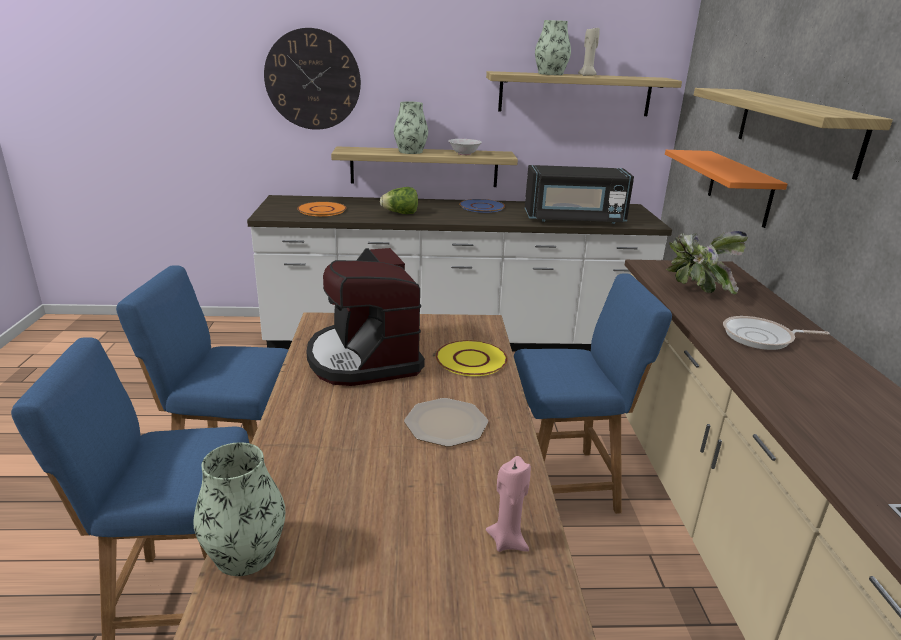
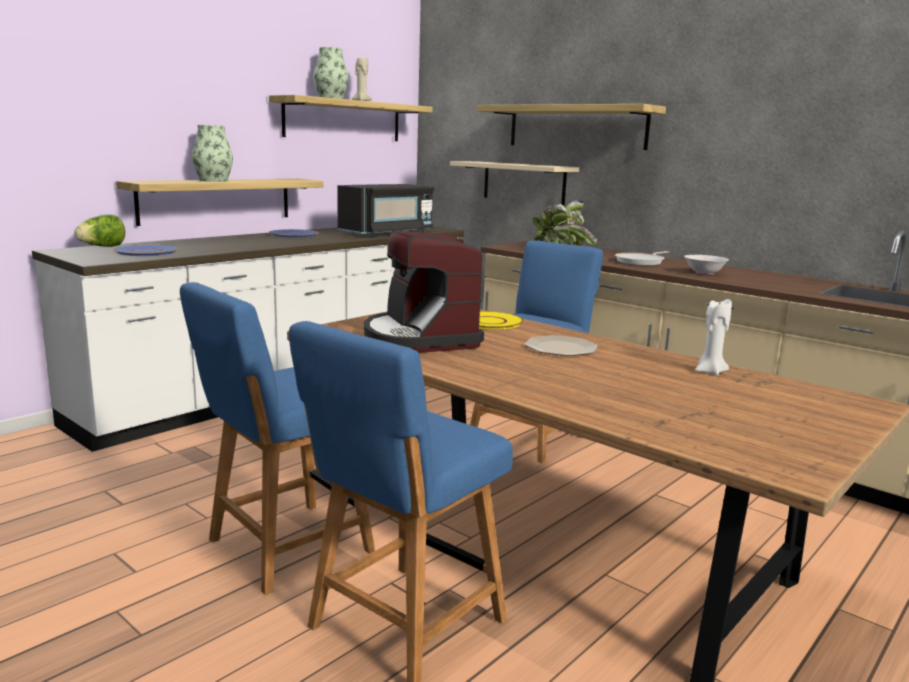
camera: 45 degrees left, 10 degrees down
vase [193,442,285,576] -> none
wall clock [264,28,361,130] -> none
orange plate [297,202,347,216] -> blue plate [113,245,178,256]
coffee machine [306,248,425,386] -> coffee machine turned 45 degrees clockwise [364,230,484,353]
lettuce [380,187,418,214] -> lettuce moved to [74,214,125,247]
white bowl [448,139,482,155] -> white bowl moved to [684,255,729,275]
pink candle [486,456,531,552] -> white candle [695,299,732,376]
orange shelf [665,150,787,228] -> beige shelf [450,161,579,205]

